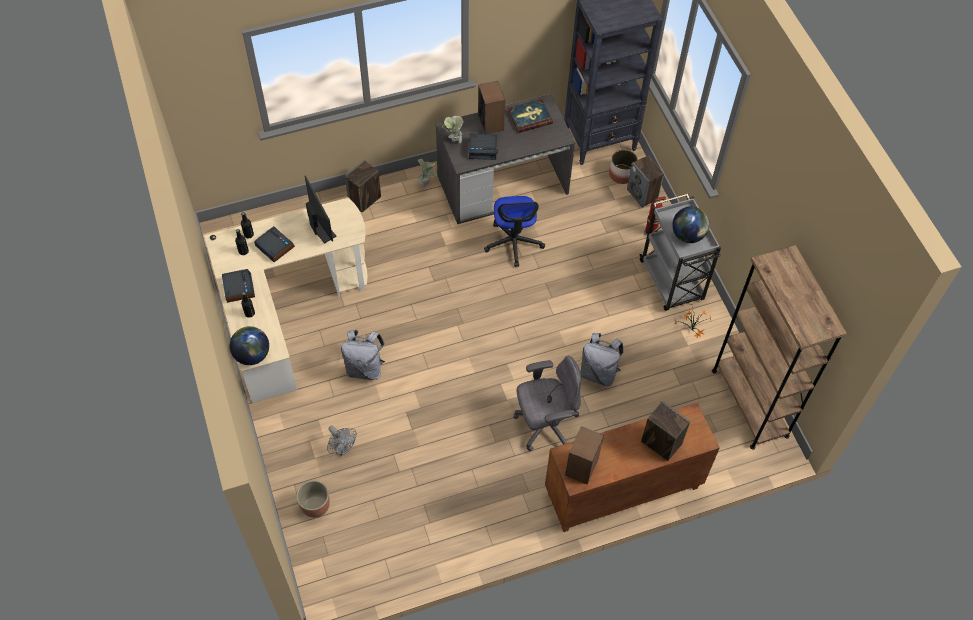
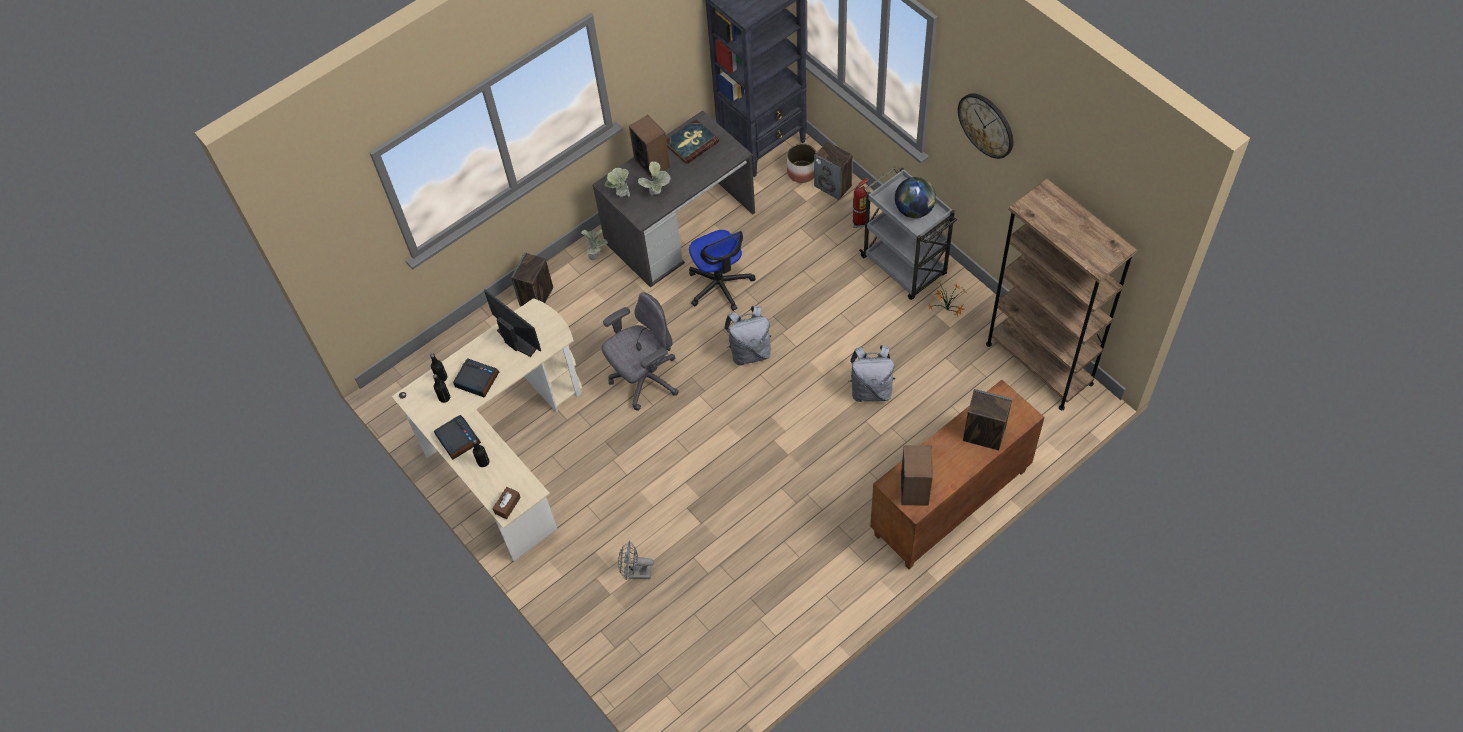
camera: 15 degrees left, 0 degrees up
globe [230,326,269,365] -> brown tissue box [493,487,521,519]
planter [296,480,330,518] -> none
grey fan [327,425,356,457] -> grey fan turned 150 degrees clockwise [618,541,654,580]
grey backpack [341,330,385,380] -> grey backpack moved to [724,306,771,365]
alarm clock [469,134,498,160] -> potted plant [638,161,671,195]
grey office chair [513,356,581,451] -> grey office chair moved to [601,292,679,411]
none -> wall clock [958,93,1013,159]

